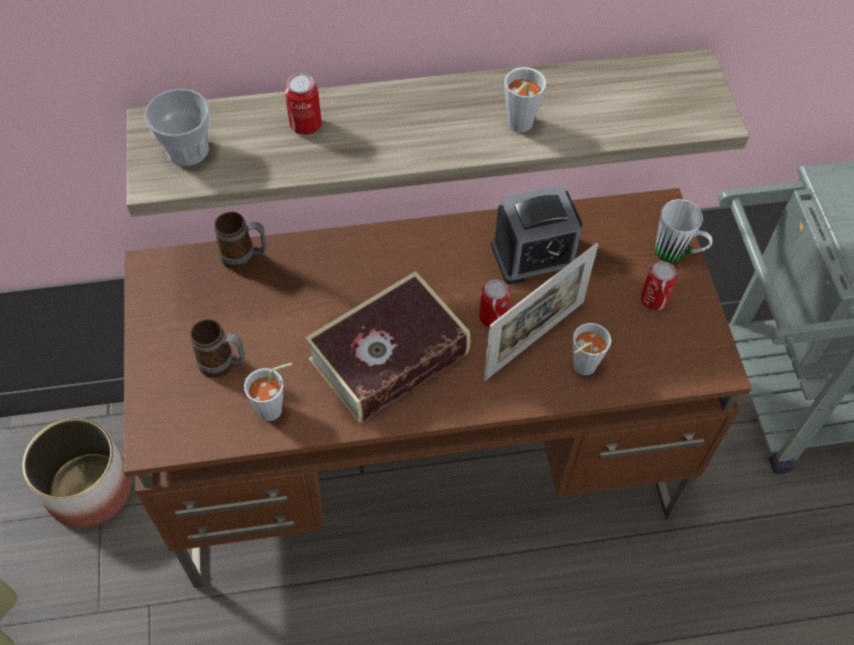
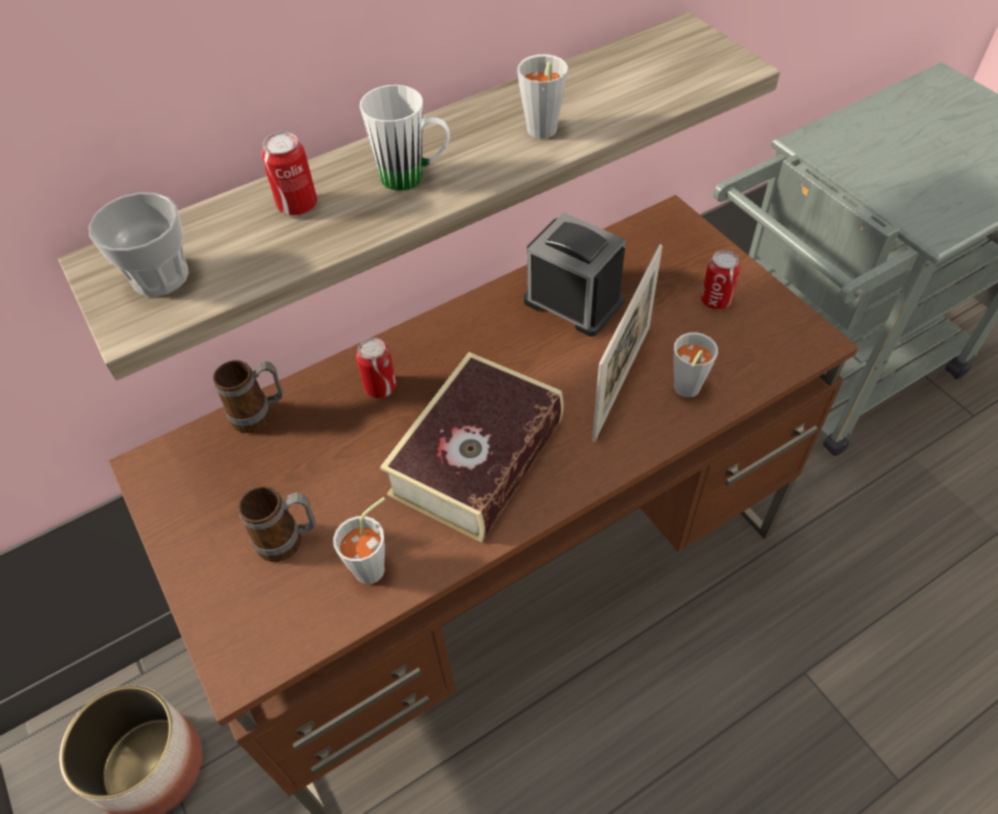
camera: 20 degrees left, 5 degrees down
can [479,279,510,327] -> can moved to [356,338,396,398]
alarm clock [491,185,582,285] -> alarm clock turned 105 degrees counterclockwise [524,212,626,337]
white mug [655,199,713,263] -> white mug moved to [360,85,450,191]

